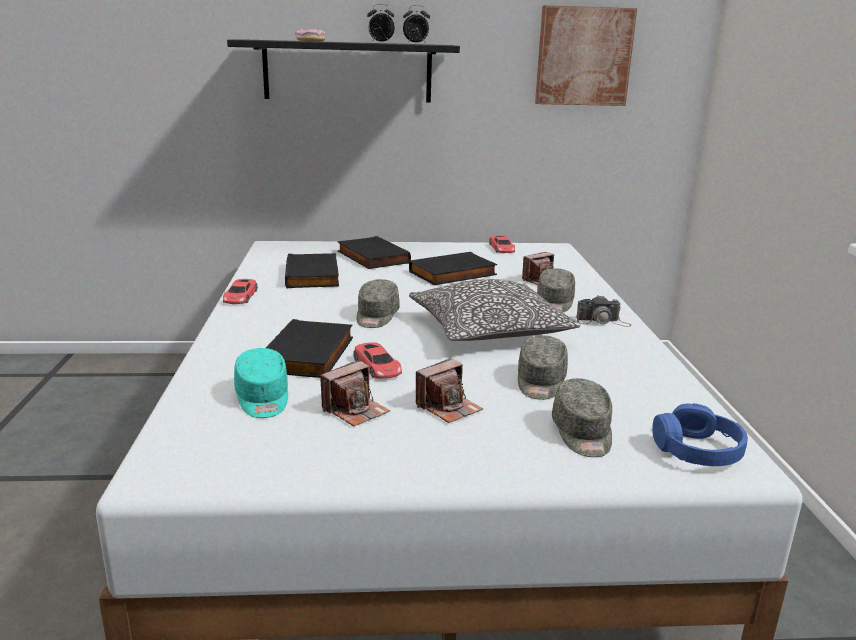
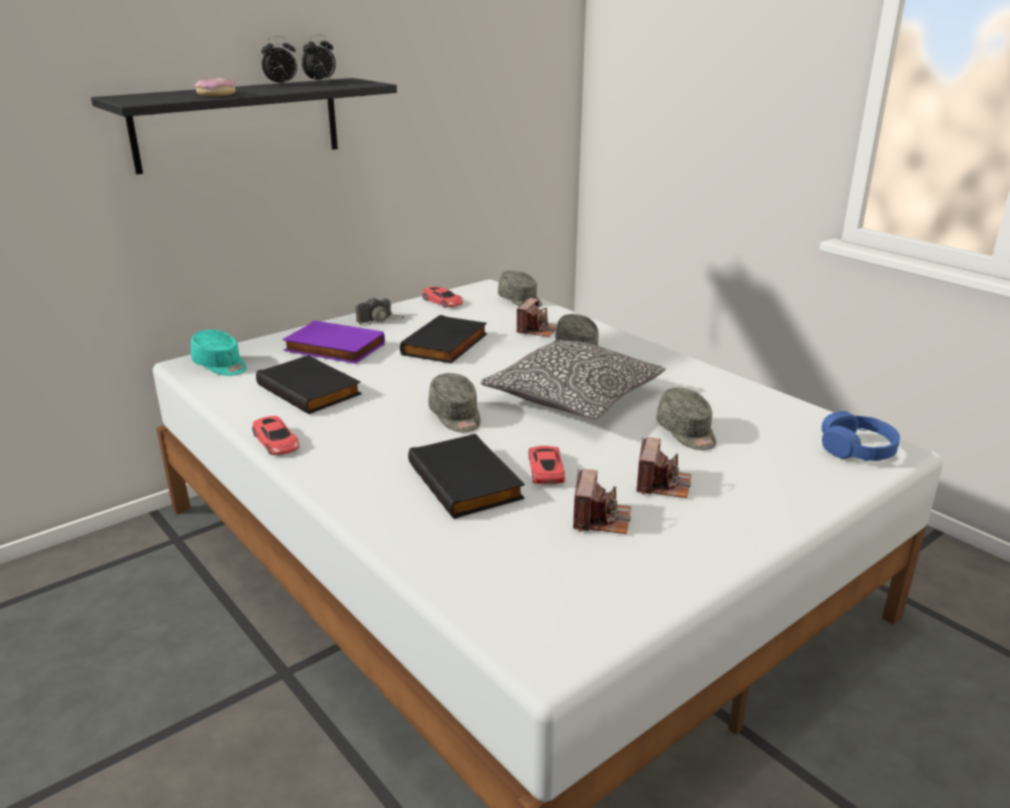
camera: 35 degrees left, 5 degrees up
turquoise cap [234,348,288,418] -> turquoise cap moved to [191,329,247,376]
black book [337,236,411,269] -> purple book [282,321,385,364]
red toy car [354,342,402,379] -> red toy car turned 120 degrees counterclockwise [529,446,565,485]
picture [535,5,637,106] -> none
grey cap [552,378,612,457] -> grey cap moved to [498,270,542,307]
camera [576,295,631,327] -> camera moved to [355,297,404,326]

